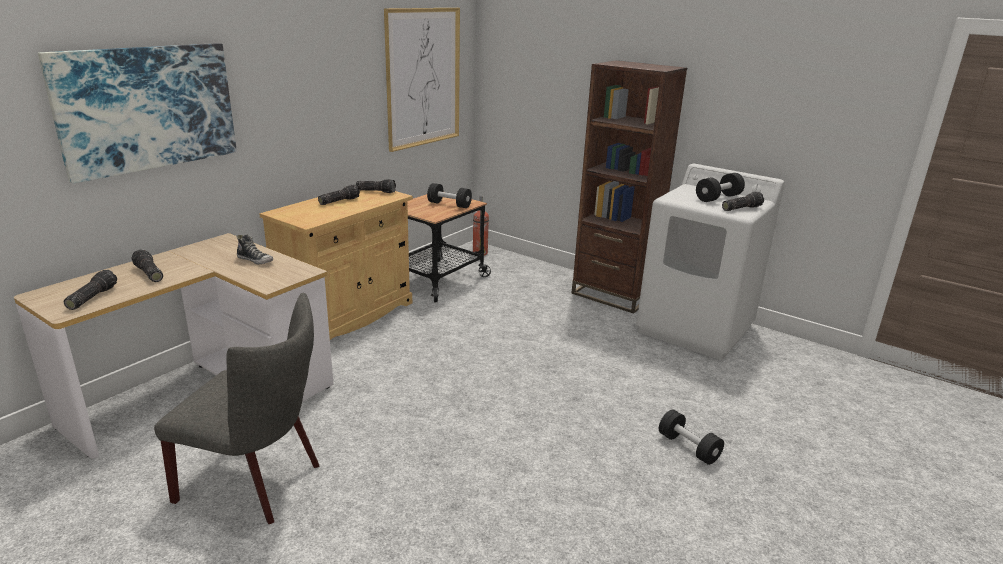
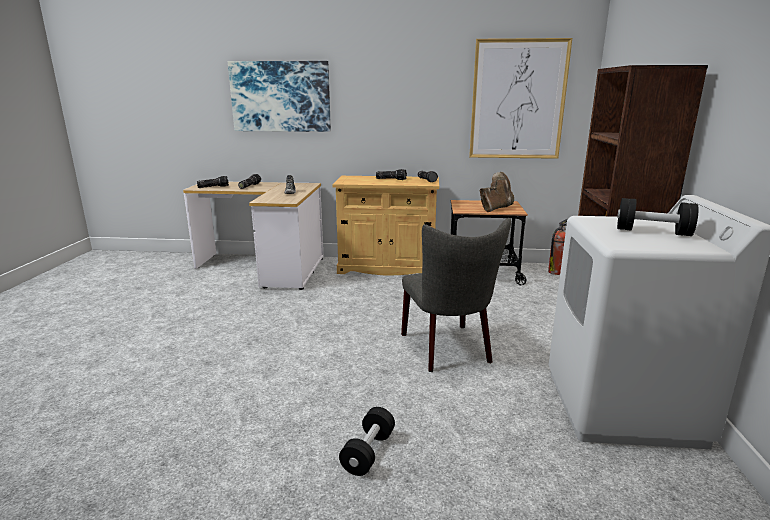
camera: 60 degrees right, 5 degrees down
grey chair [154,293,319,524] -> grey chair moved to [401,218,511,372]
black dumbbell [427,183,472,208] -> brown boot [480,172,514,212]
flashlight [722,192,764,211] -> none

